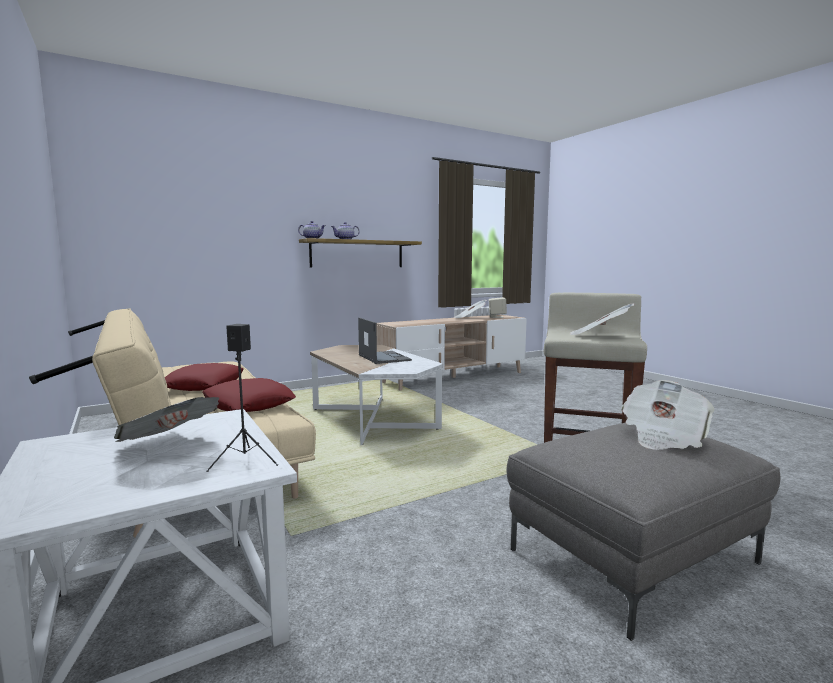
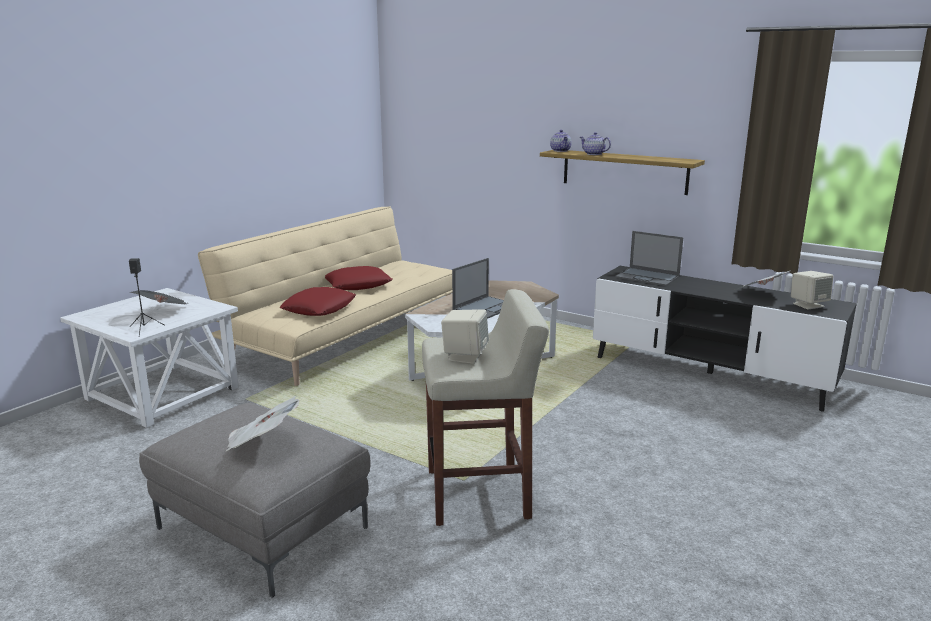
camera: 65 degrees right, 10 degrees up
beige tv stand [376,315,527,391] -> black tv stand [593,266,857,412]
newspaper [569,303,635,335] -> beige speaker [441,309,489,364]
none -> laptop [615,231,683,286]

